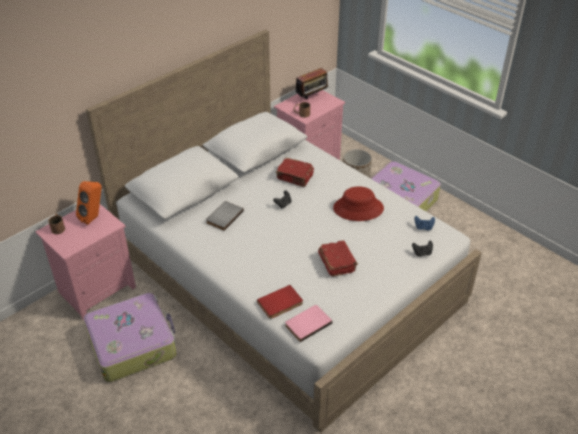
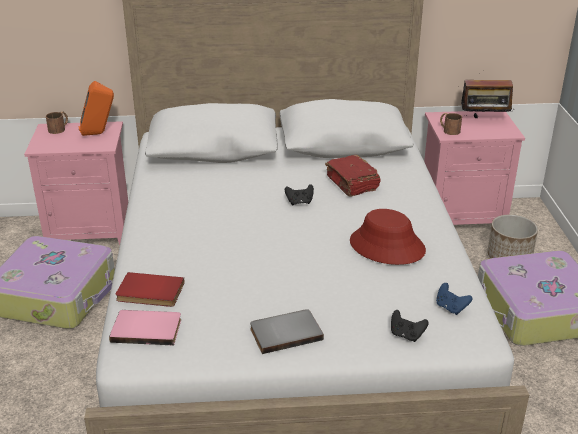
camera: 40 degrees right, 10 degrees down
grey book [206,201,244,231] -> grey book moved to [250,309,324,354]
red book [318,240,358,277] -> none

